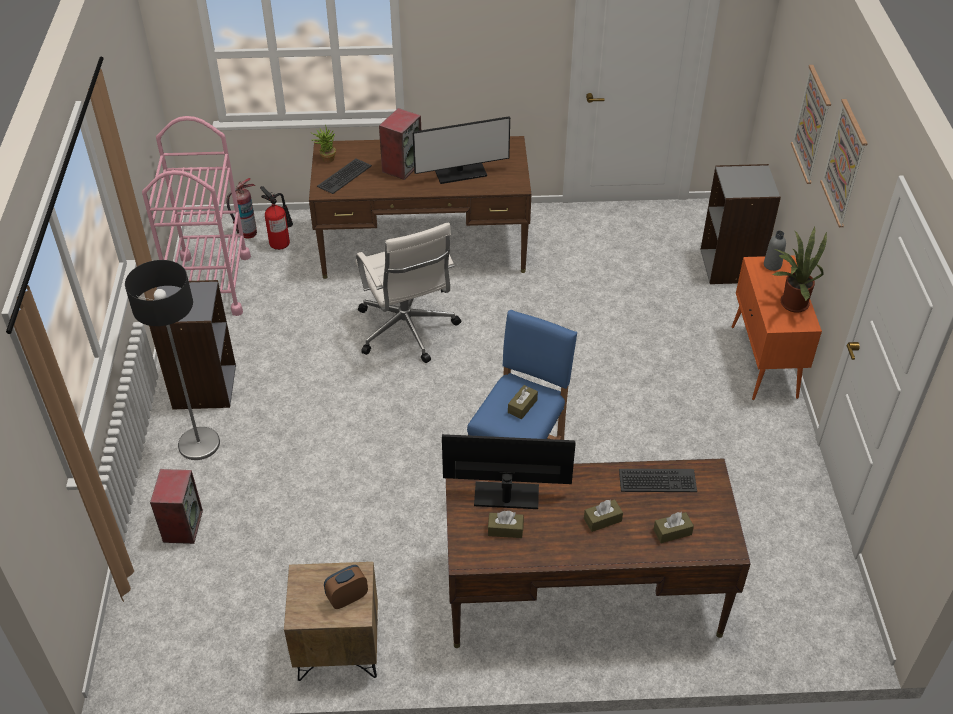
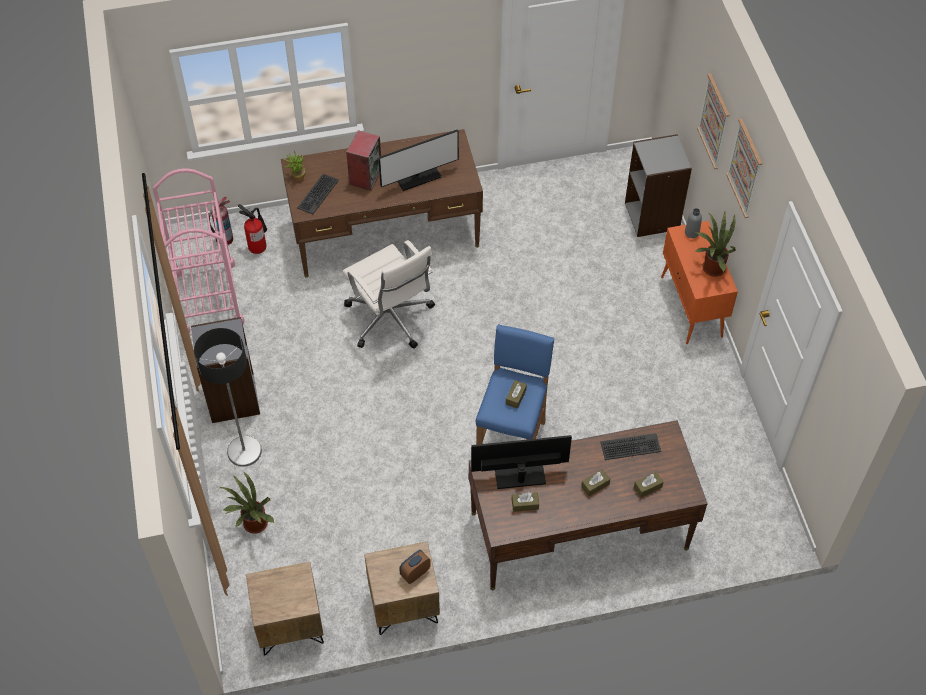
camera: 10 degrees left, 10 degrees up
speaker [150,469,203,544] -> potted plant [219,472,275,534]
none -> brown nightstand [246,562,324,655]

